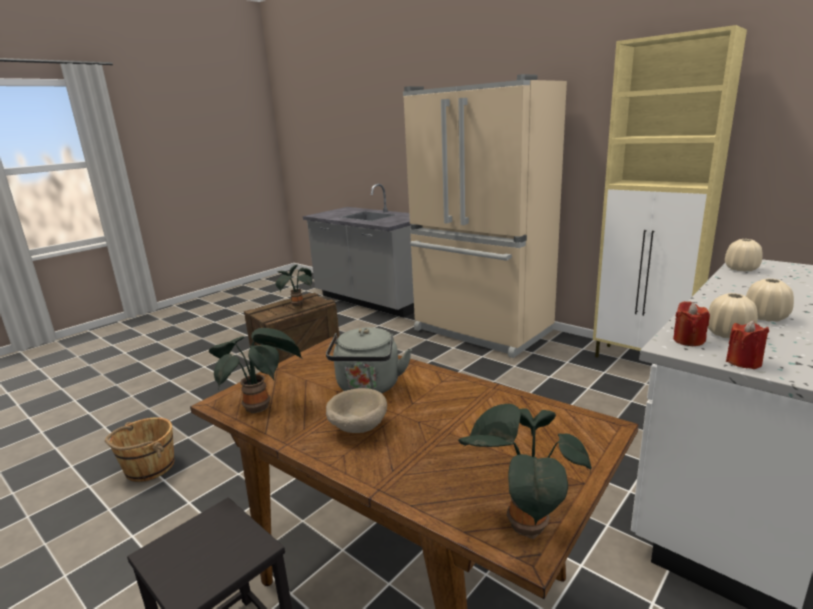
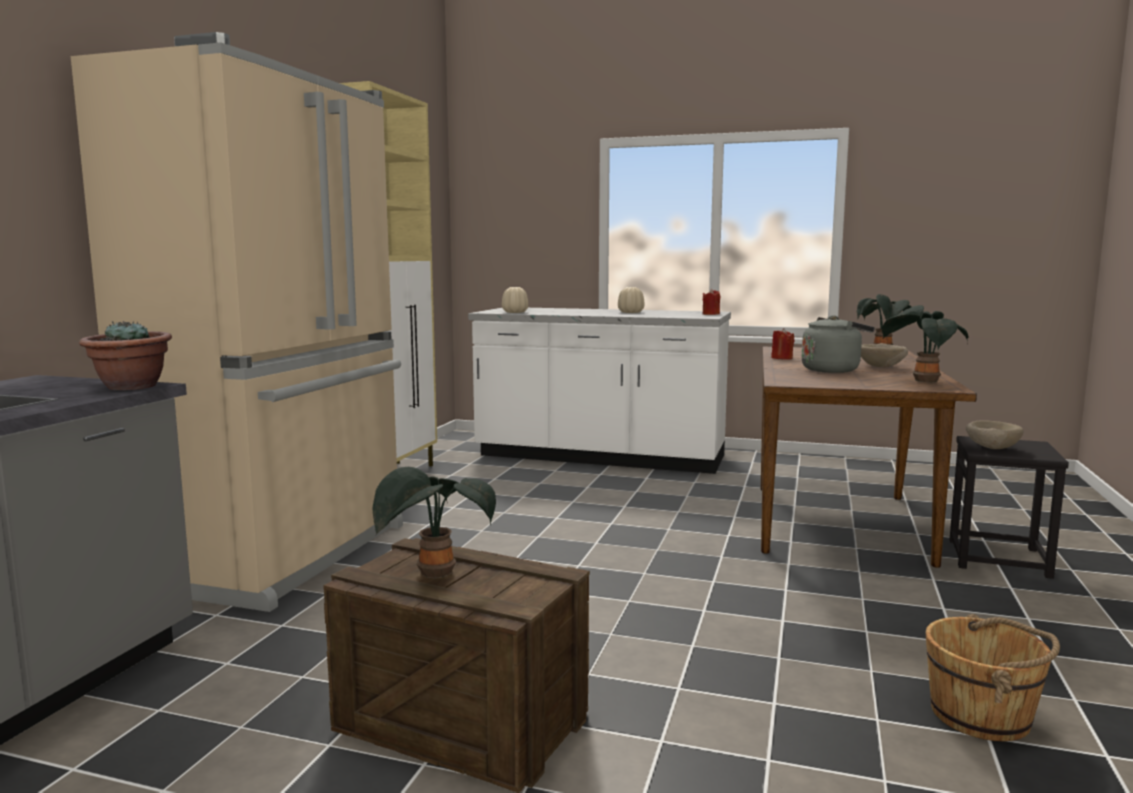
camera: 115 degrees left, 10 degrees down
red candle [673,301,710,346] -> red candle moved to [771,328,795,360]
beige vase [708,293,758,339] -> none
none -> potted plant [79,321,172,390]
none -> beige bowl [966,420,1023,449]

